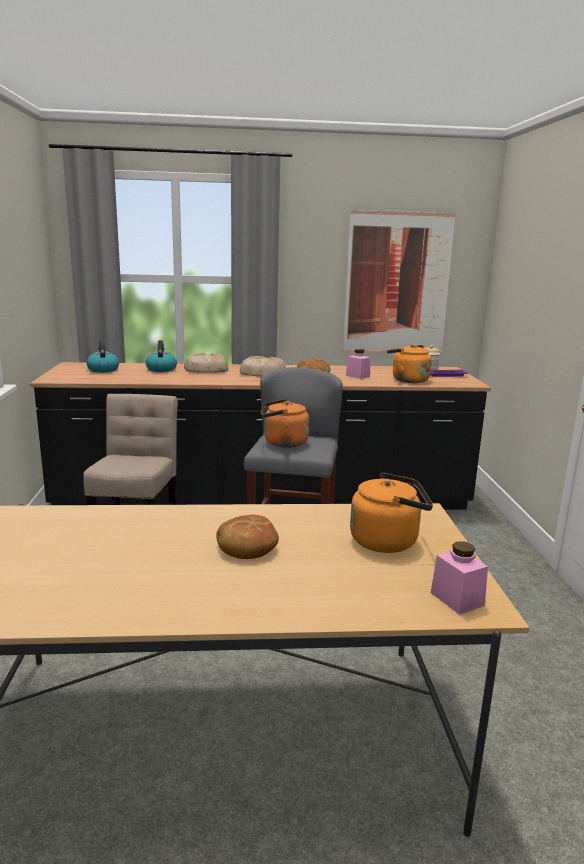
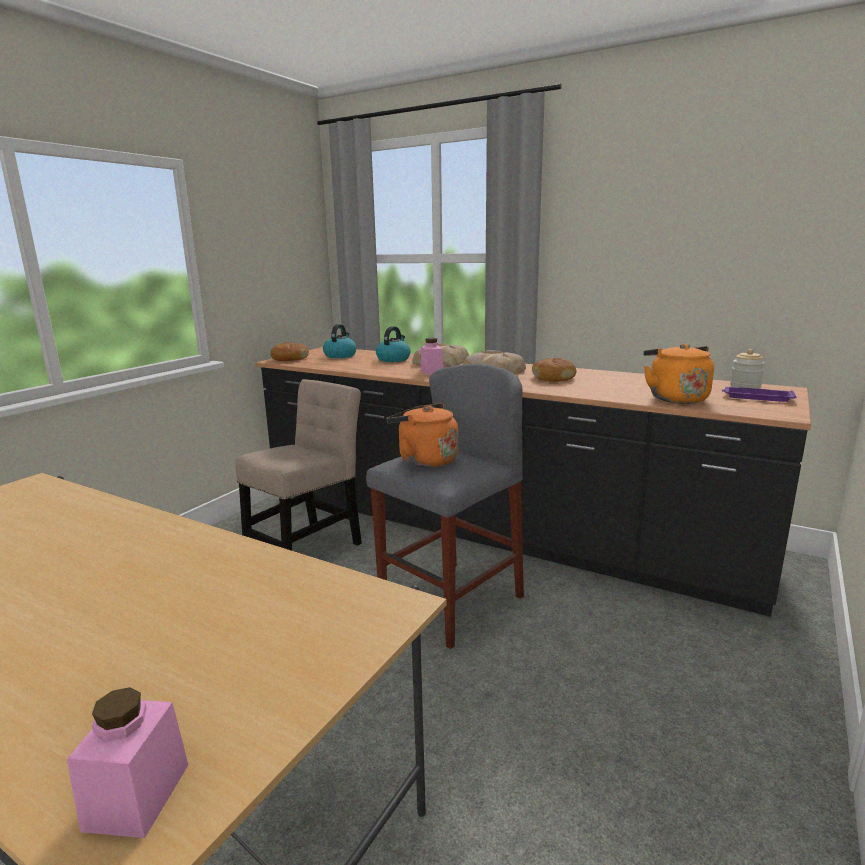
camera: 35 degrees right, 0 degrees up
bread [217,515,279,559] -> bread moved to [270,342,309,361]
picture [343,210,456,354] -> none
pink jar [346,349,370,379] -> pink jar moved to [421,338,443,375]
orange kettle [350,473,433,553] -> none

